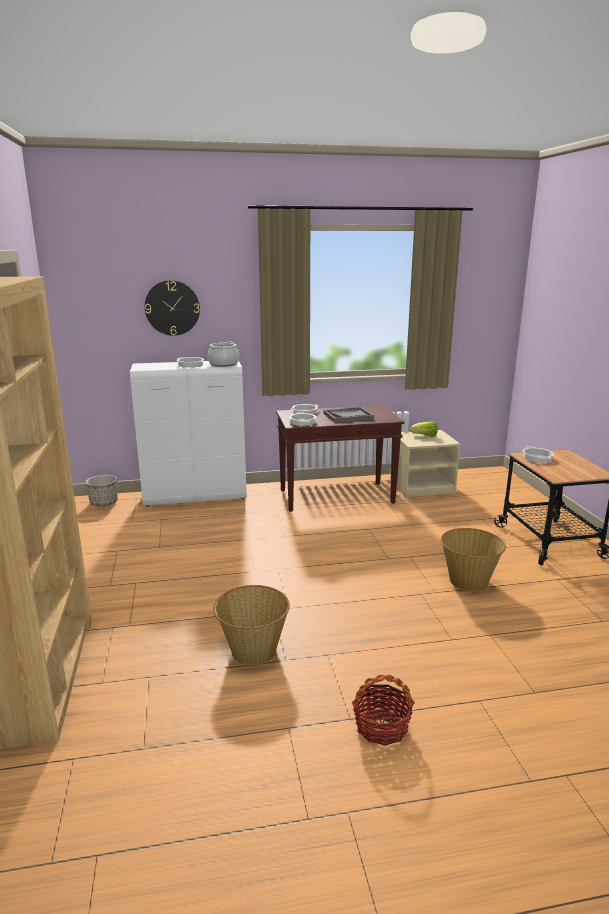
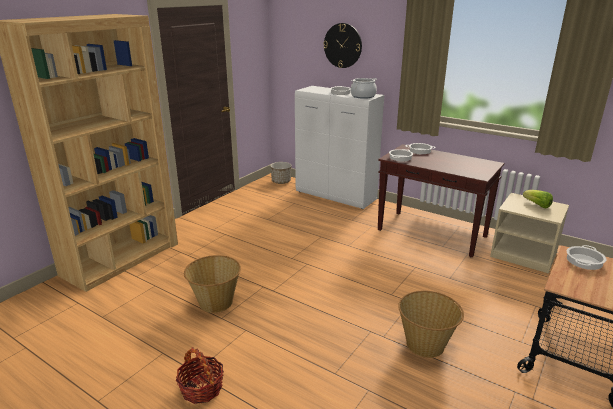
camera: 45 degrees right, 5 degrees up
grey tray [323,407,374,423] -> none

